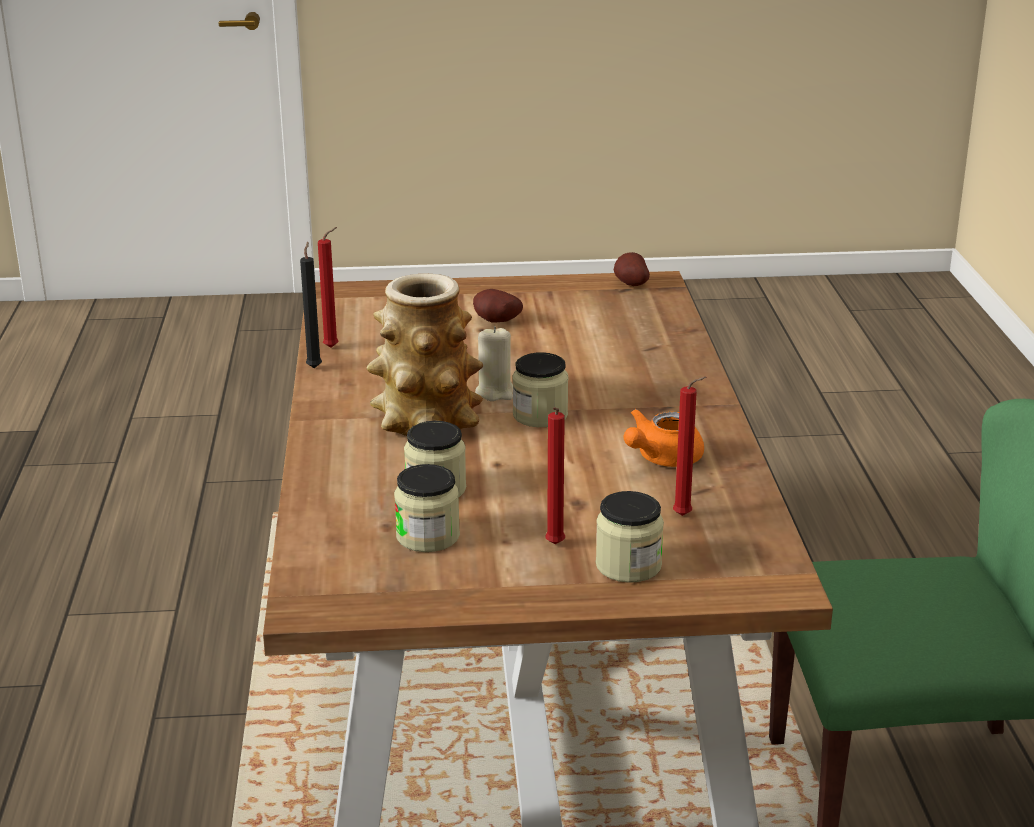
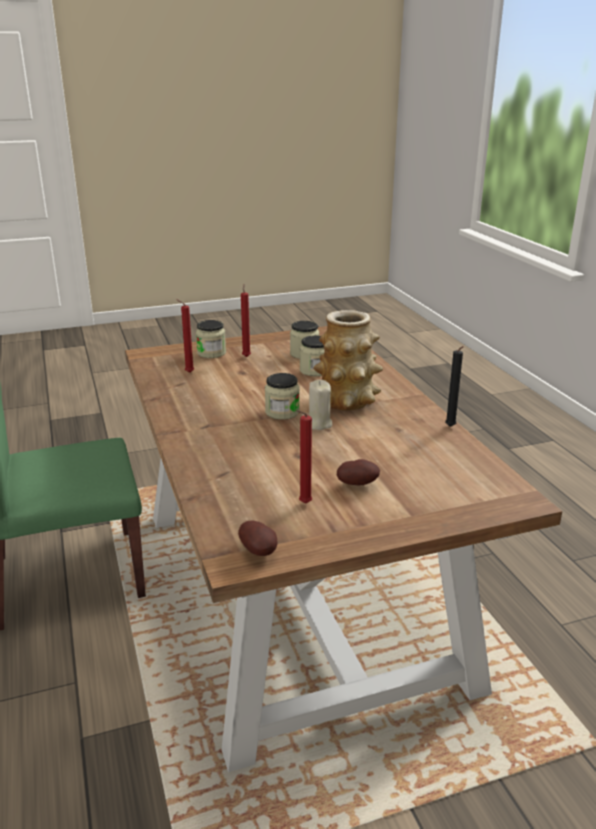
camera: 165 degrees right, 0 degrees up
red candle [318,227,338,348] -> red candle moved to [296,410,312,503]
orange teapot [623,409,704,467] -> none

